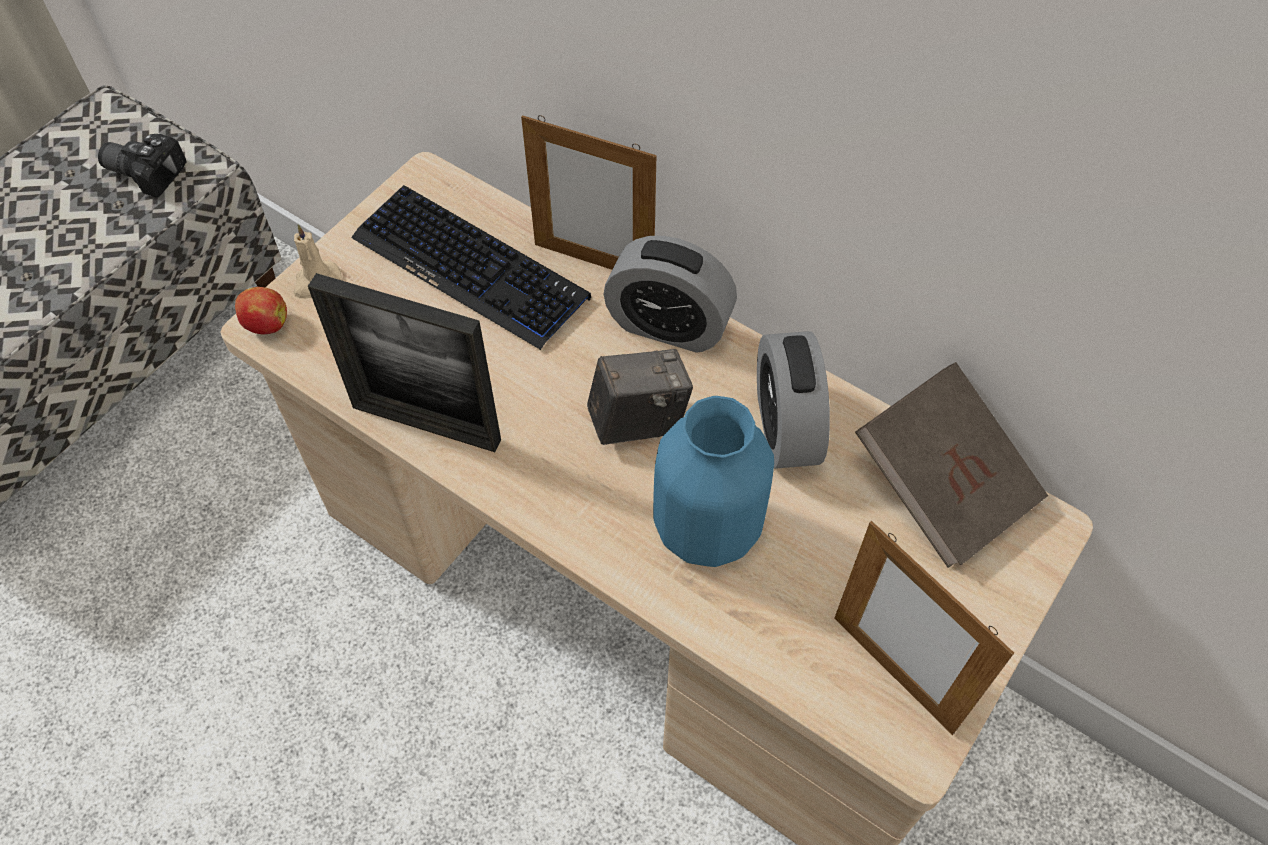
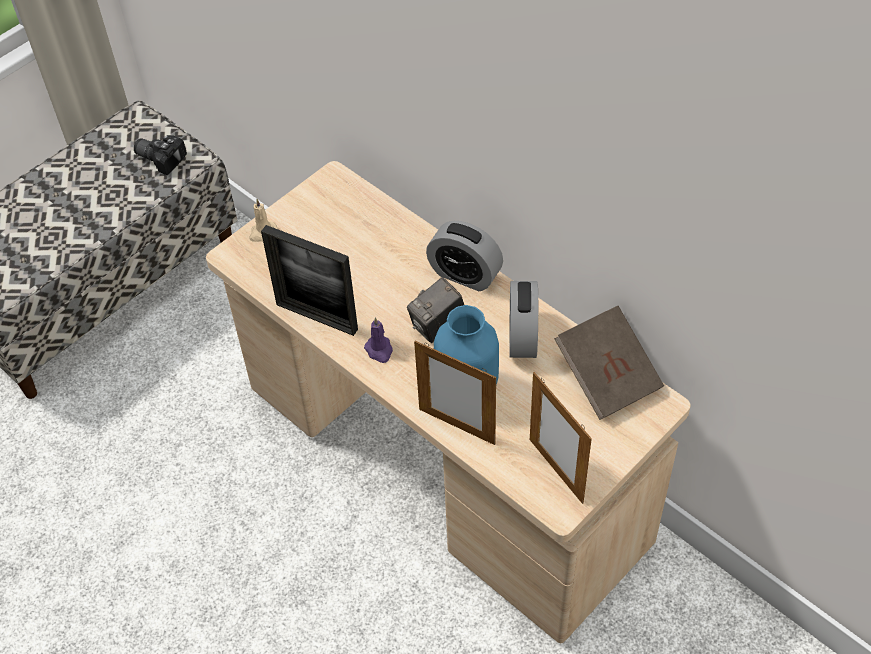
camera: 10 degrees right, 5 degrees down
apple [235,287,287,334] -> none
keyboard [351,185,591,350] -> none
picture frame [521,115,656,270] -> picture frame moved to [414,341,496,445]
camera [587,349,693,445] -> camera turned 150 degrees clockwise [407,277,464,343]
none -> purple candle [364,317,393,363]

